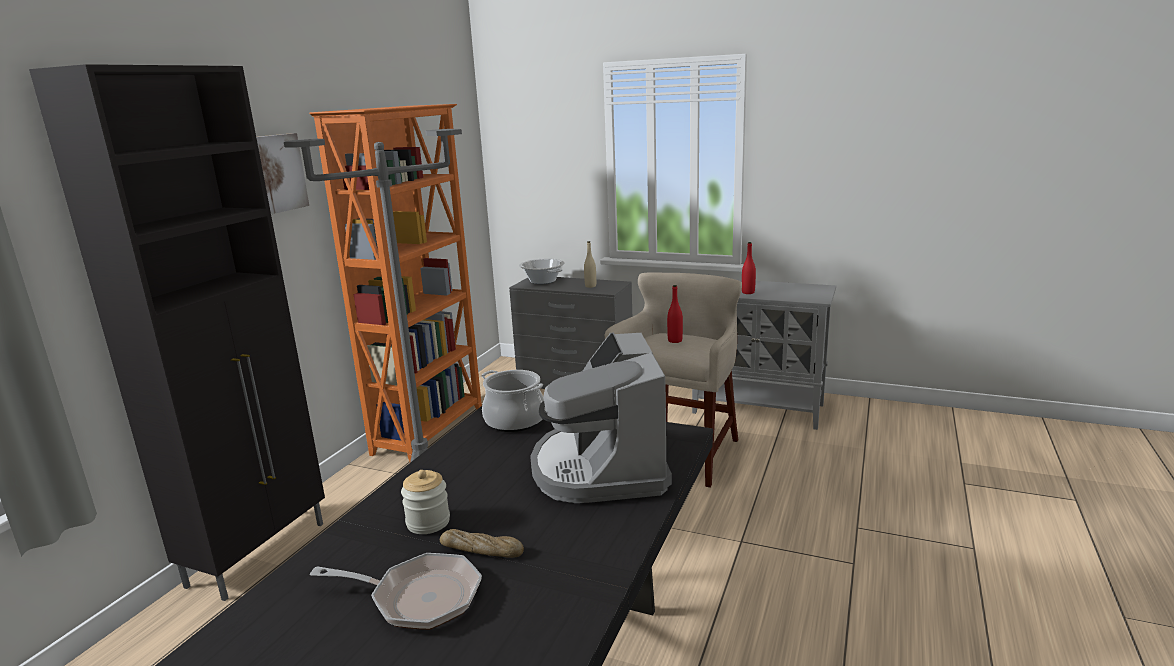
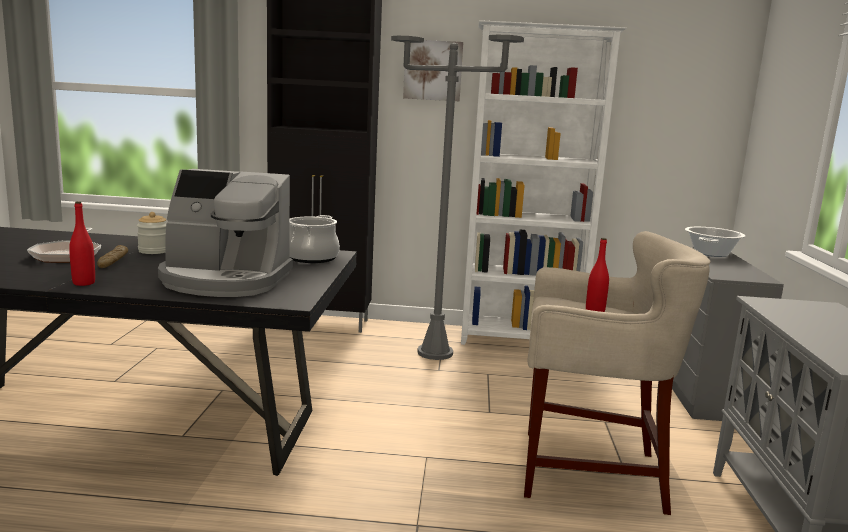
camera: 70 degrees right, 5 degrees down
orange bookcase [309,104,482,462] -> white bookcase [461,20,627,345]
coffee machine [530,332,672,503] -> coffee machine turned 150 degrees counterclockwise [158,169,293,297]
beige bottle [584,241,596,288] -> none
red bottle [742,242,756,294] -> red bottle moved to [69,201,95,286]

